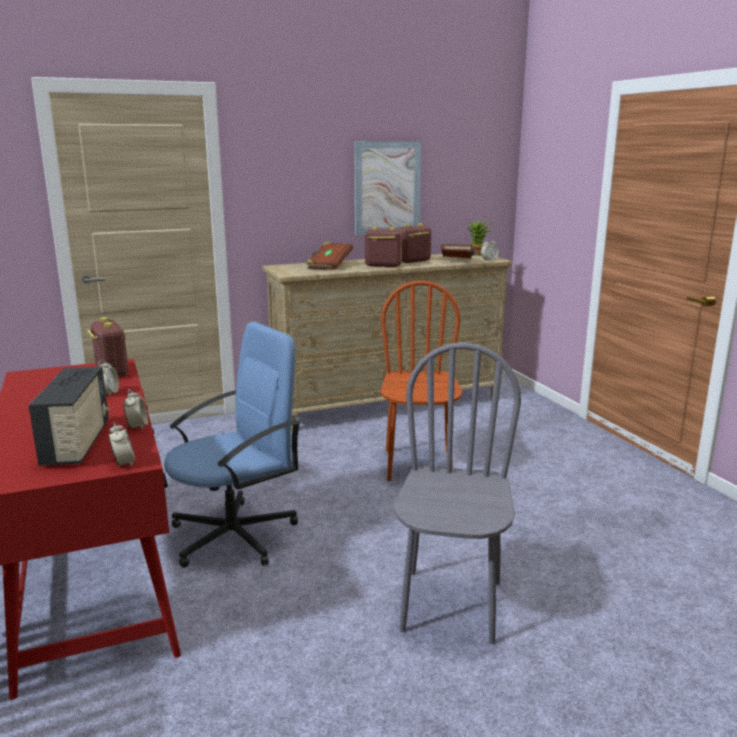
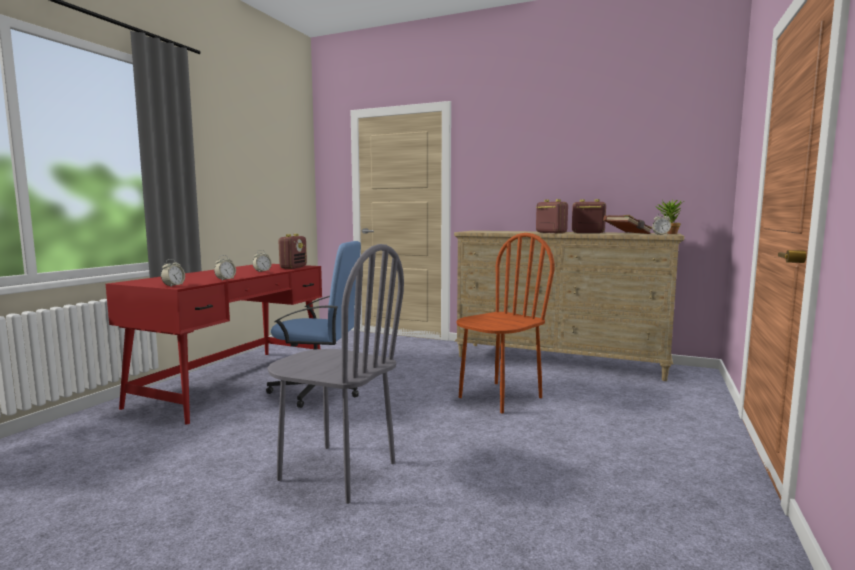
camera: 45 degrees right, 10 degrees down
radio [28,367,110,466] -> none
brown book [306,242,353,270] -> none
picture [354,141,421,235] -> none
grey chair [394,342,521,644] -> grey chair turned 60 degrees clockwise [267,244,404,504]

